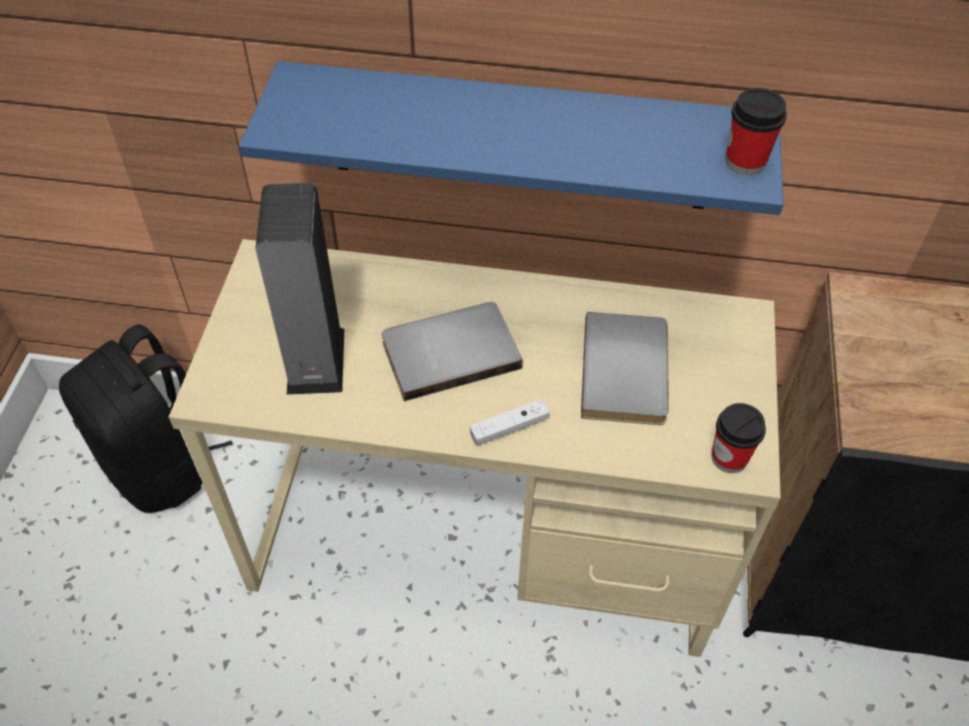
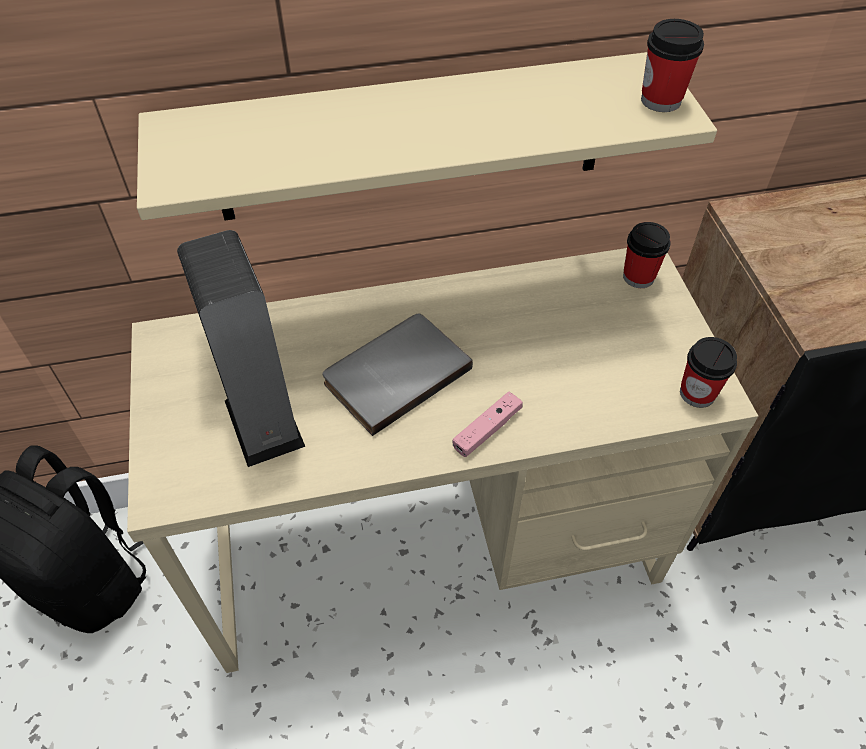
camera: 20 degrees left, 0 degrees up
blue shelf [239,61,784,215] -> beige shelf [137,52,717,220]
white game controller [470,399,550,446] -> pink game controller [453,391,523,457]
grey book [581,312,669,425] -> none
none -> cup [623,222,671,288]

